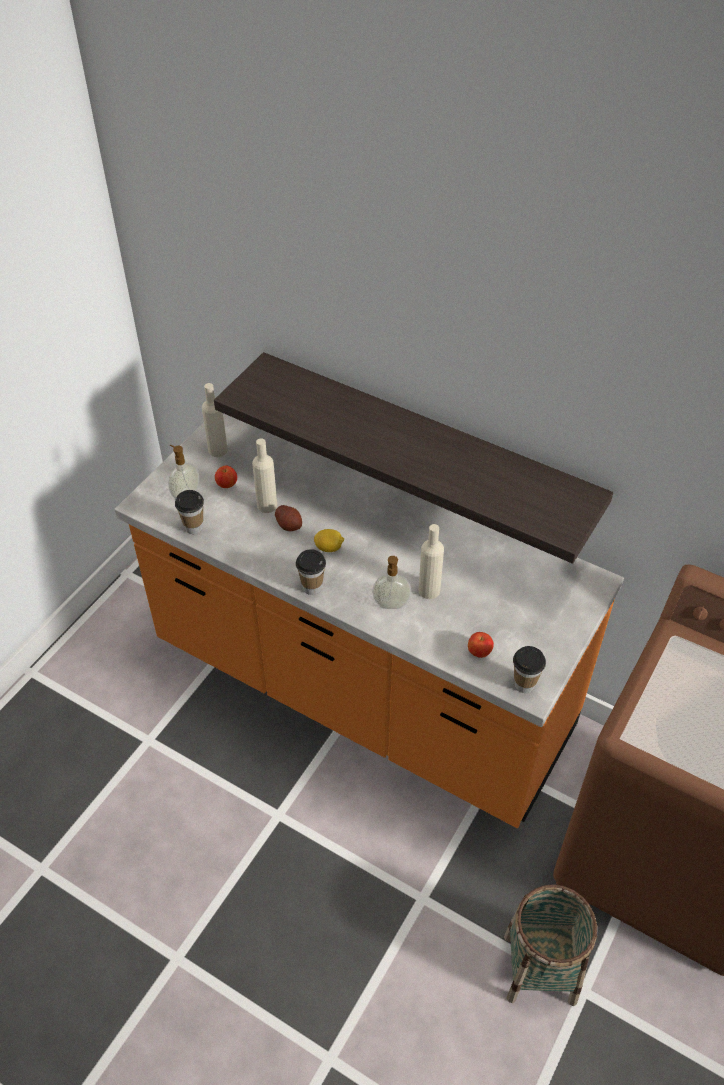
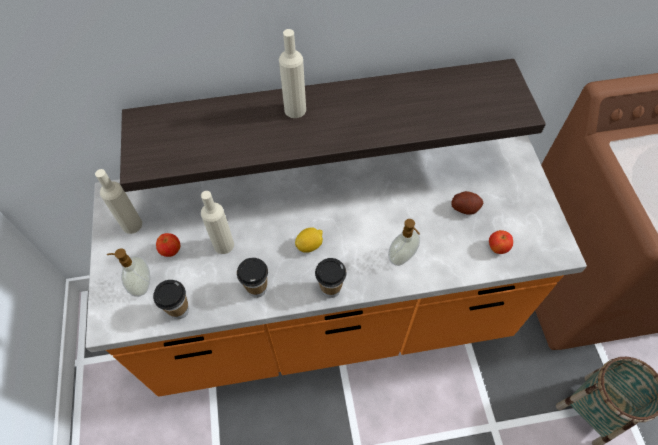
camera: 40 degrees left, 10 degrees up
potato [275,505,302,531] -> potato moved to [451,191,483,215]
beige bottle [419,524,444,599] -> beige bottle moved to [279,29,306,118]
cup [513,646,546,693] -> cup moved to [237,258,268,298]

